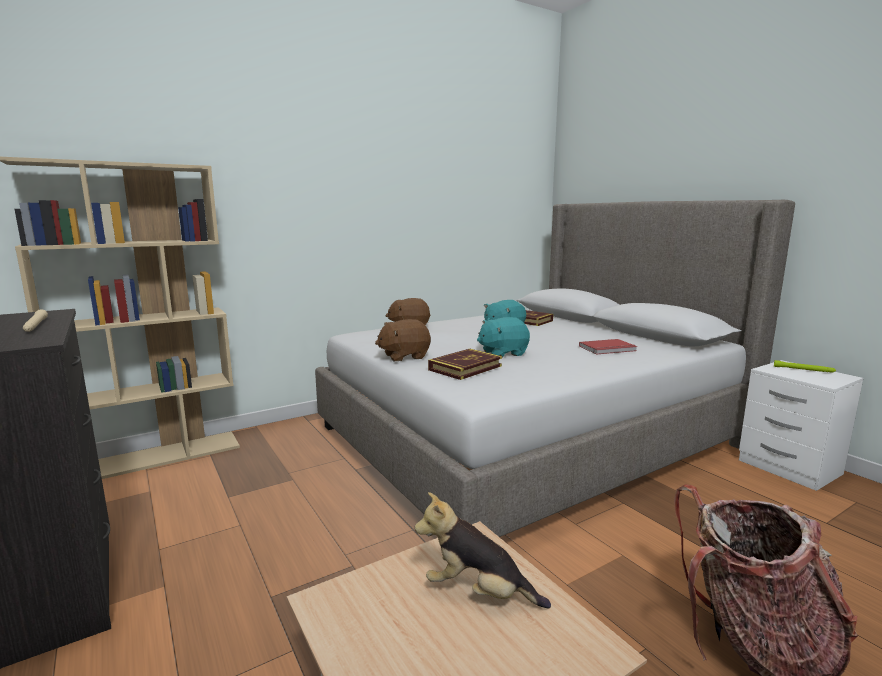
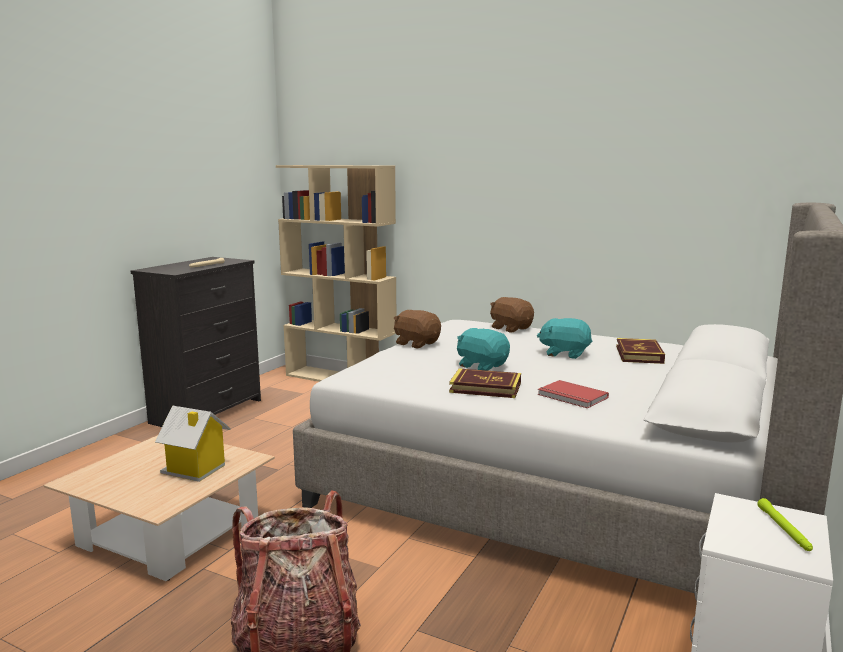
camera: 60 degrees right, 0 degrees up
plush toy [415,492,551,608] -> toy house [155,406,231,482]
book [428,349,502,380] -> book moved to [449,368,521,398]

